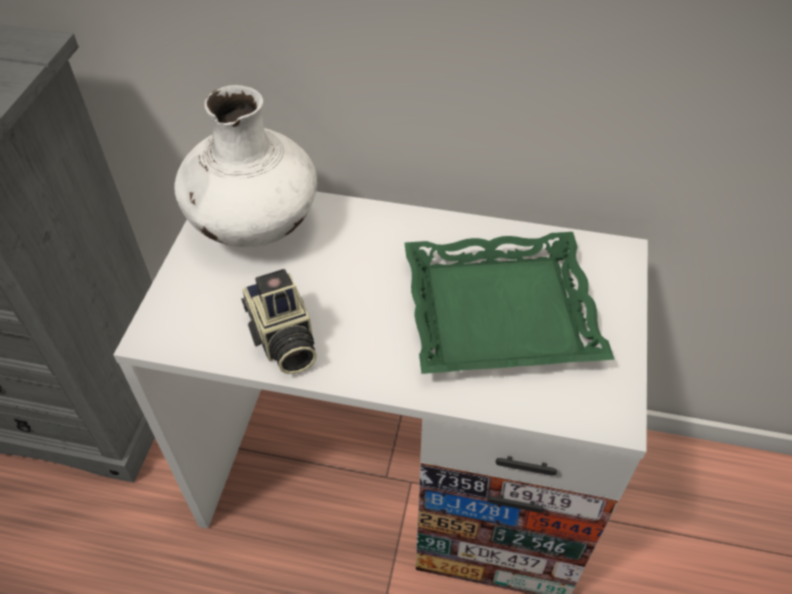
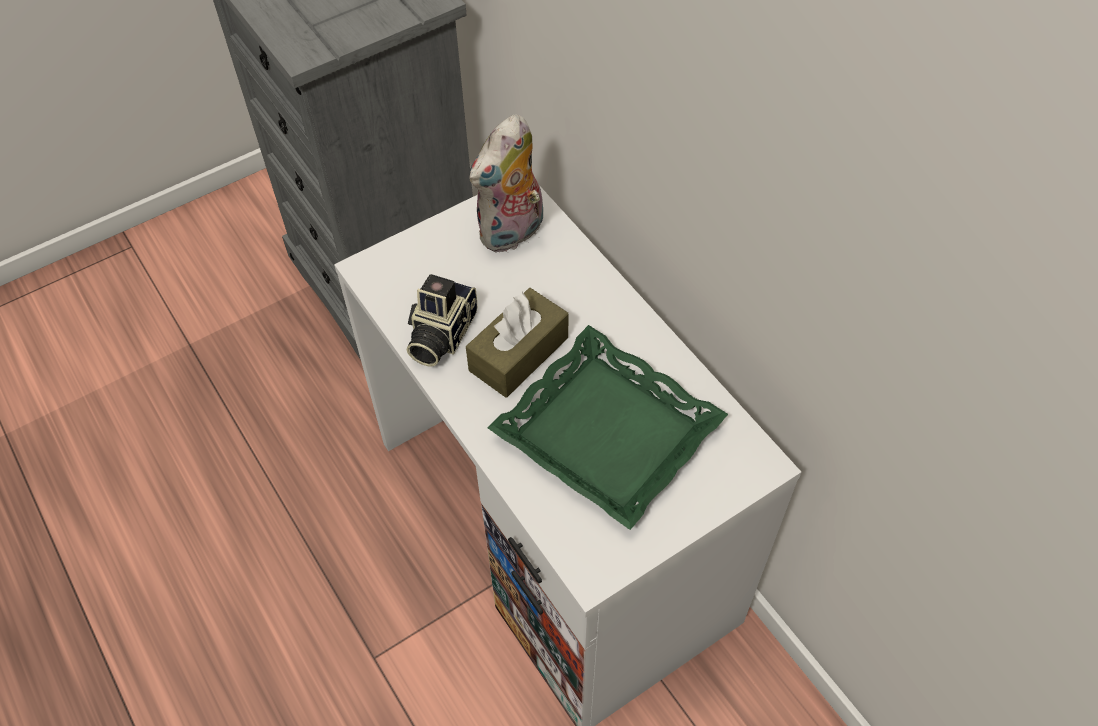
camera: 45 degrees right, 5 degrees up
white vase [174,85,317,247] -> plush toy [469,114,543,253]
none -> brown tissue box [466,288,568,398]

